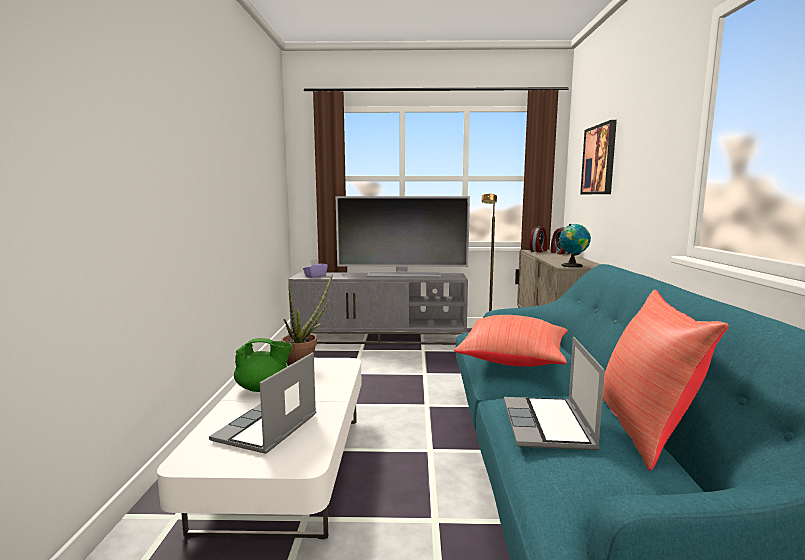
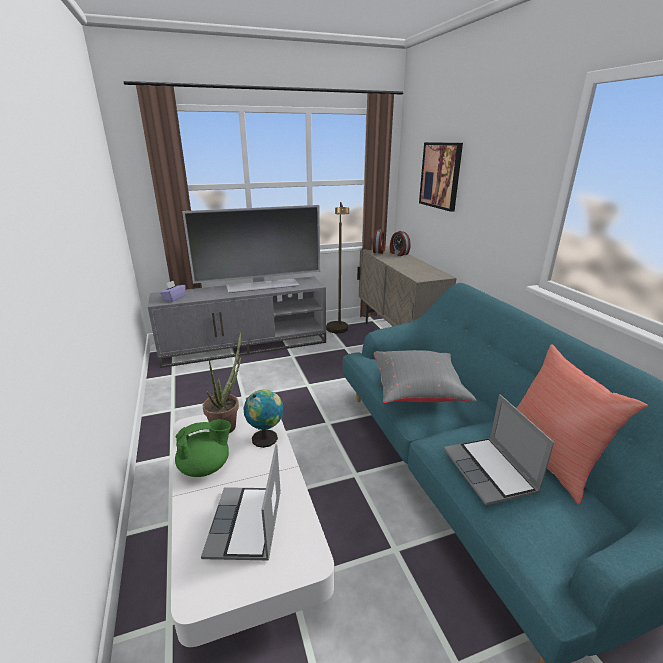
camera: 20 degrees left, 15 degrees up
red pillow [454,315,568,367] -> grey pillow [374,350,477,403]
globe [559,224,591,268] -> globe moved to [244,390,284,448]

